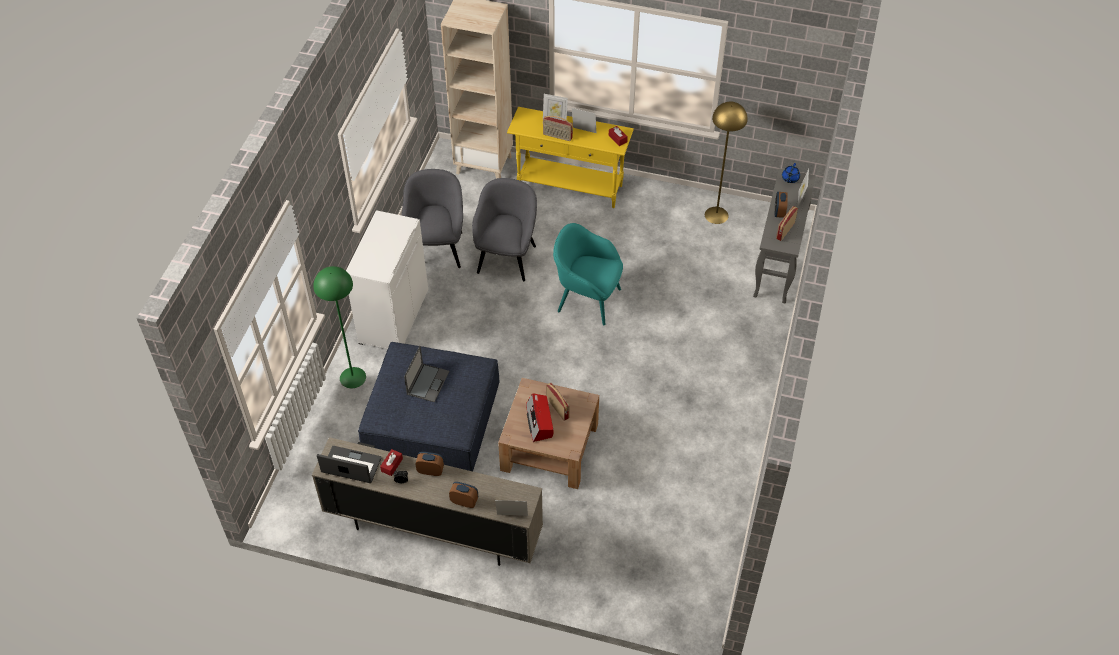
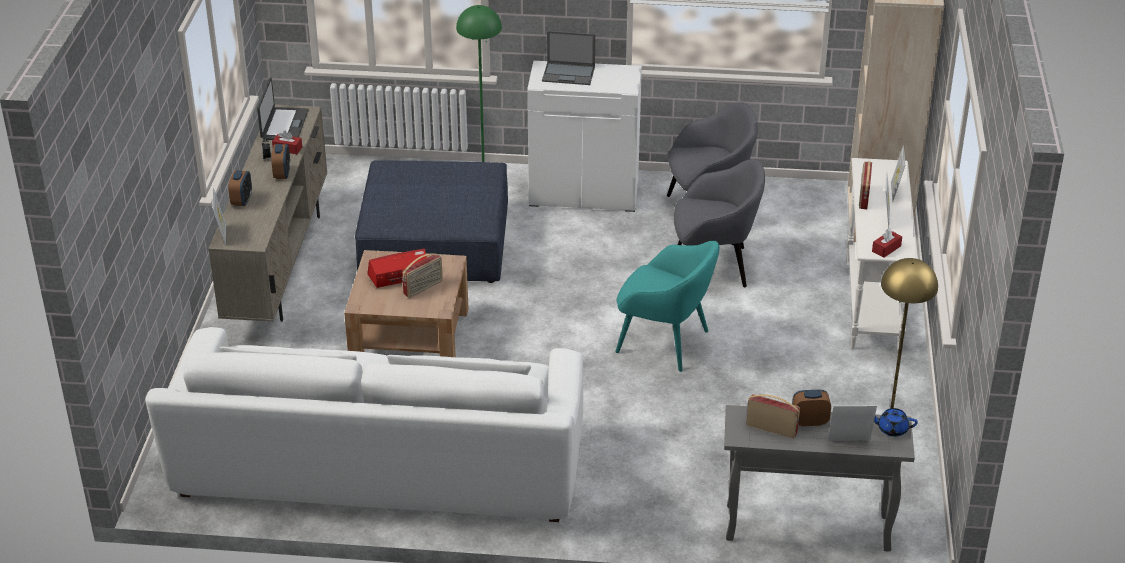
camera: 80 degrees right, 15 degrees down
laptop [404,346,449,402] -> laptop moved to [542,31,595,85]
yellow console table [507,107,634,208] -> white console table [846,158,918,352]
turquoise armchair [553,223,623,326] -> turquoise armchair turned 105 degrees clockwise [615,241,720,372]
none -> white sofa [145,327,583,522]

